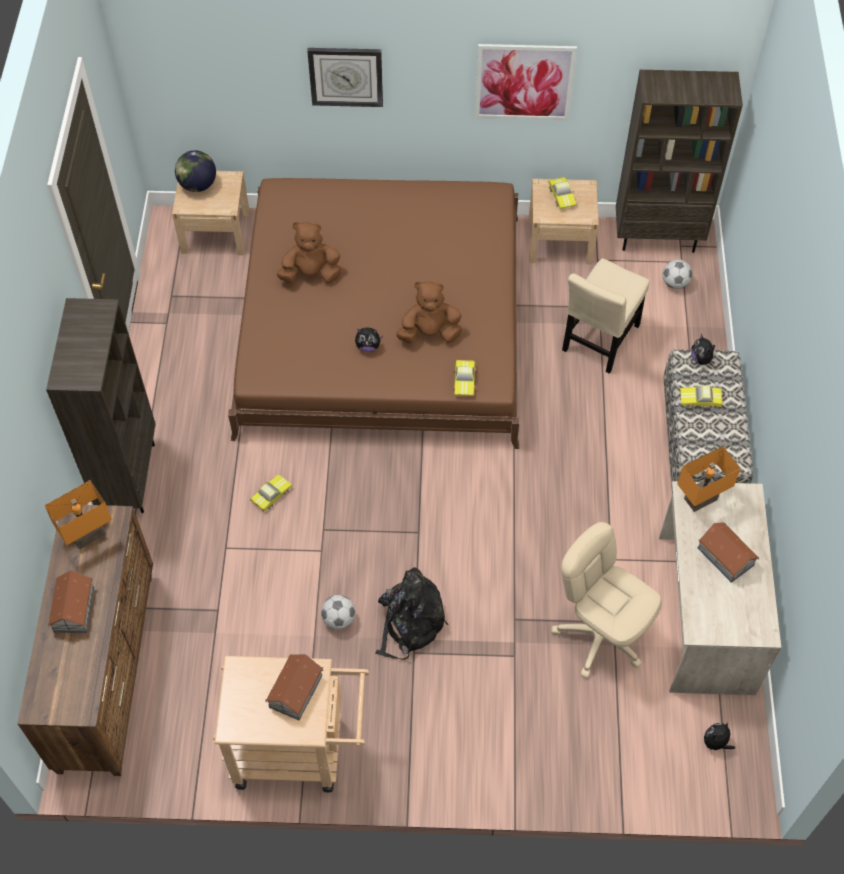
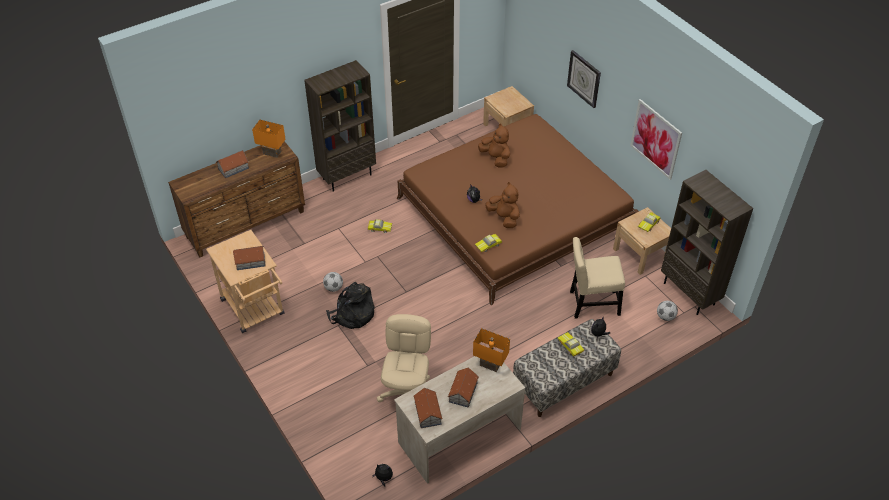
camera: 55 degrees right, 10 degrees down
globe [175,150,216,192] -> none
none -> toy house [413,387,443,428]

